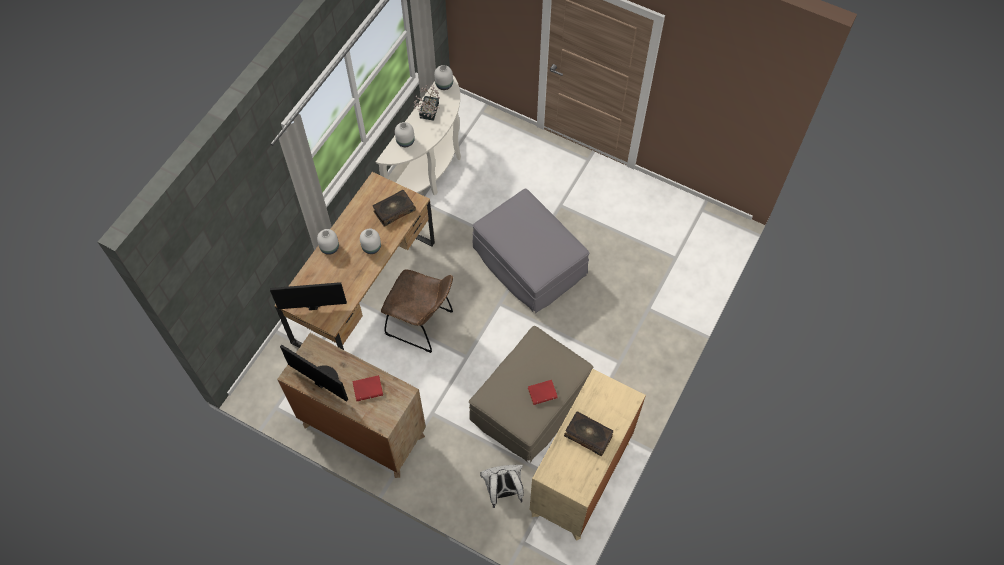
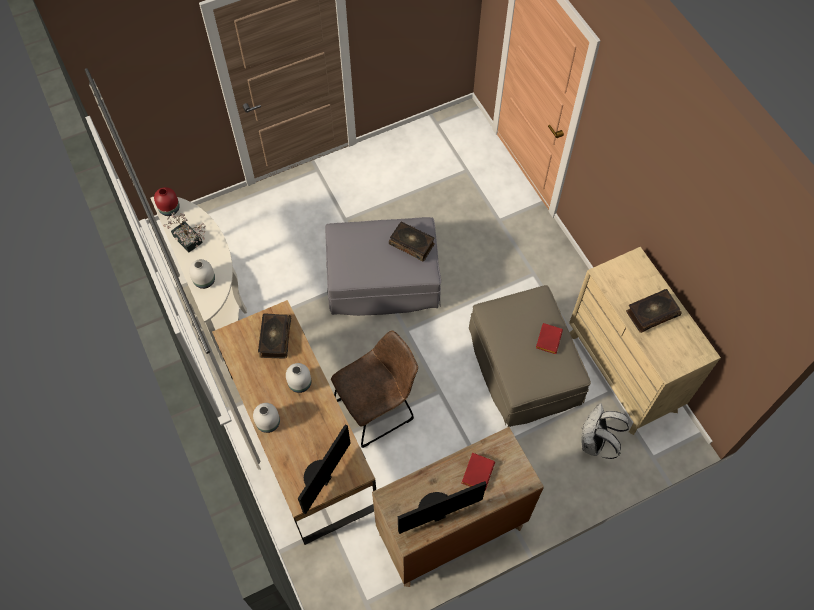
camera: 55 degrees left, 0 degrees up
white vase [434,65,453,90] -> red vase [154,187,180,216]
none -> book [389,222,435,261]

